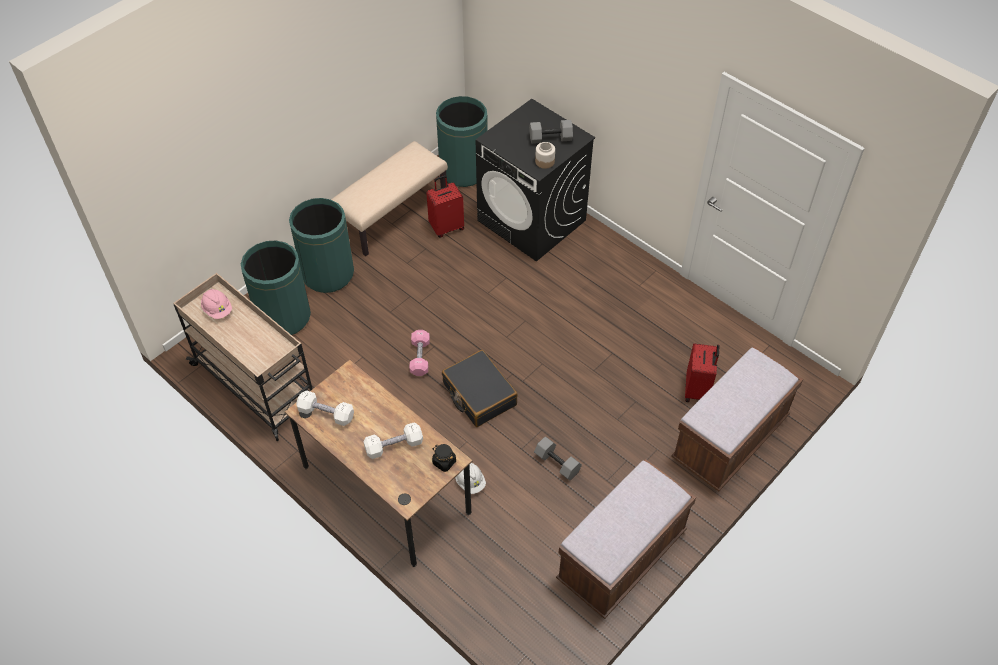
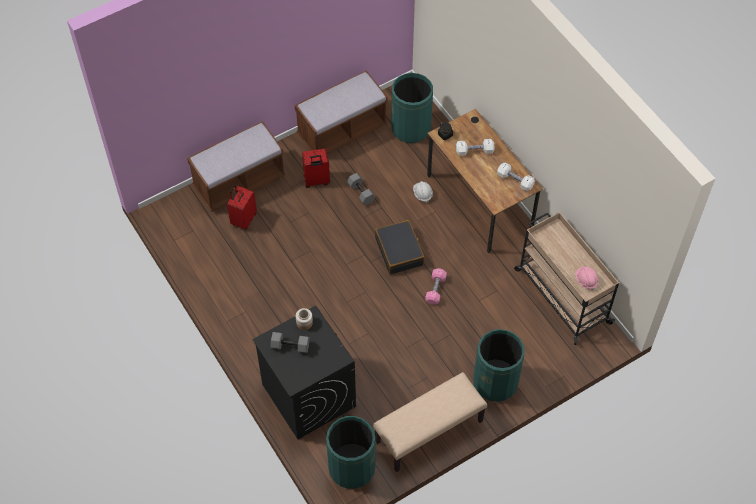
camera: 165 degrees left, 5 degrees up
green trash can [241,240,311,335] -> green trash can moved to [391,73,433,143]
red suitcase [426,175,464,237] -> red suitcase moved to [302,149,330,188]

